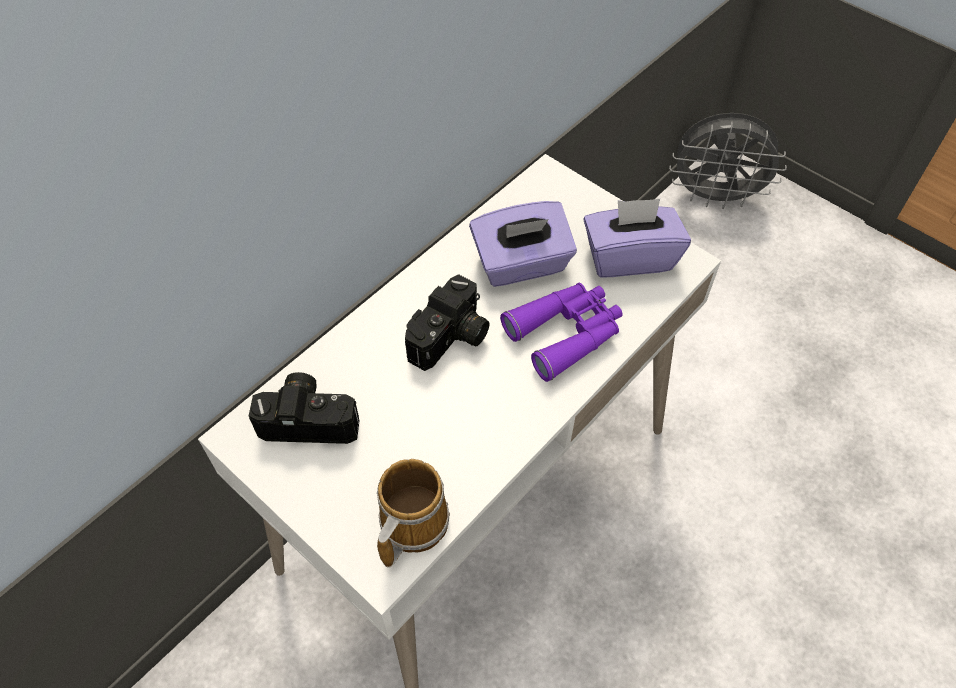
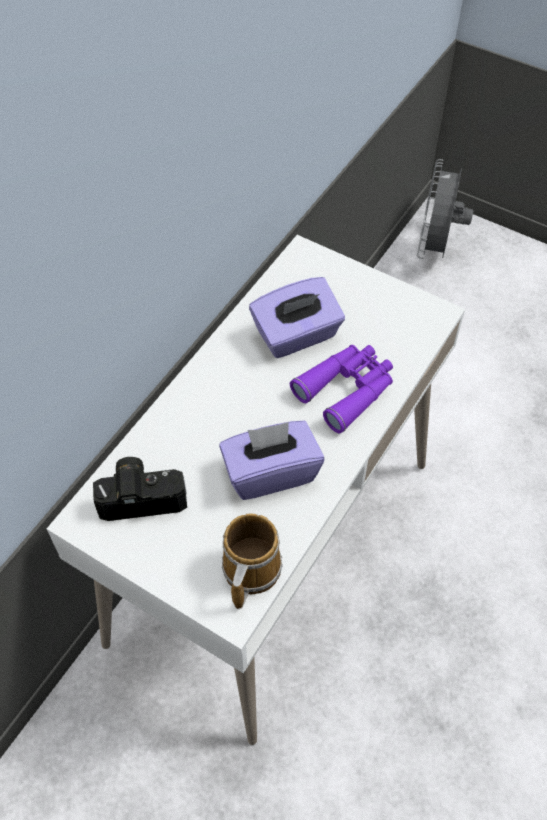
camera: 10 degrees left, 0 degrees up
camera [405,274,490,371] -> none
purple tissue box [583,199,691,277] -> purple tissue box moved to [219,421,324,500]
grey fan [669,113,787,209] -> grey fan turned 105 degrees clockwise [417,159,473,259]

